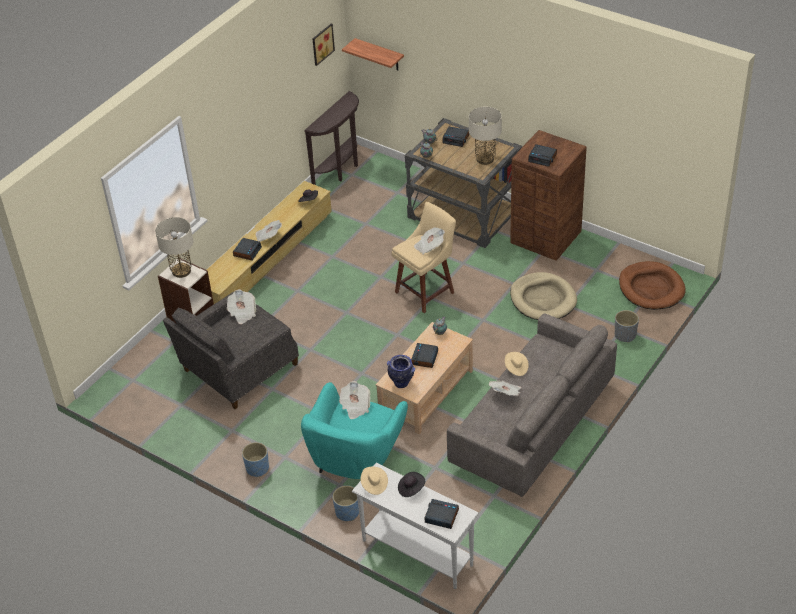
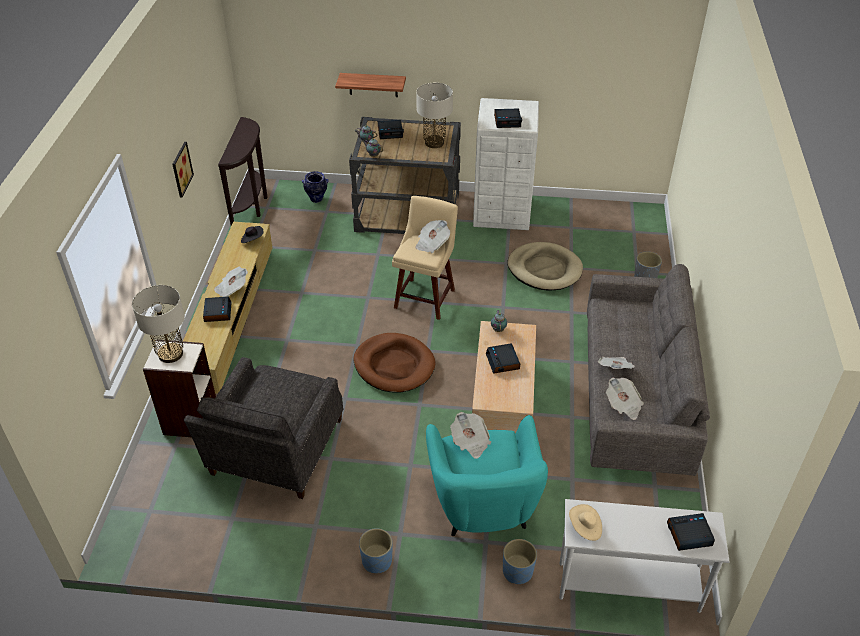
camera: 30 degrees left, 0 degrees up
newspaper [227,289,256,324] -> newspaper moved to [606,378,644,420]
picture [313,24,335,66] -> picture moved to [172,142,194,197]
shelf [342,38,404,70] -> shelf moved to [335,73,406,97]
vase [387,355,415,388] -> vase moved to [302,171,329,203]
black hat [398,472,425,497] -> none
beige hat [505,352,529,376] -> none
brown dresser [510,130,587,261] -> white dresser [473,98,539,230]
brown dog bed [619,261,686,310] -> brown dog bed moved to [354,333,435,393]

